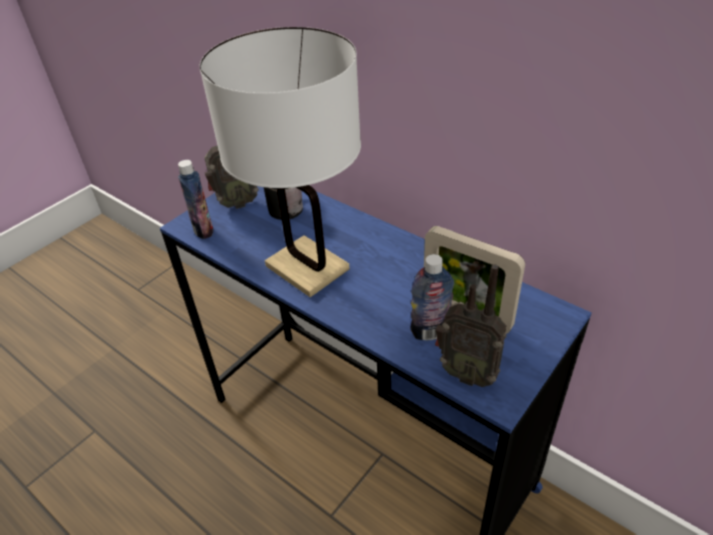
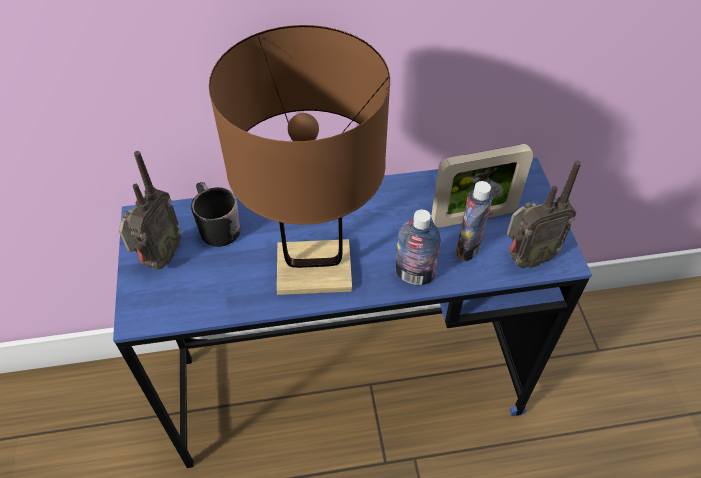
camera: 50 degrees left, 10 degrees up
bottle [178,160,213,239] -> bottle moved to [395,209,441,285]
white table lamp [200,27,361,297] -> brown table lamp [209,25,390,295]

